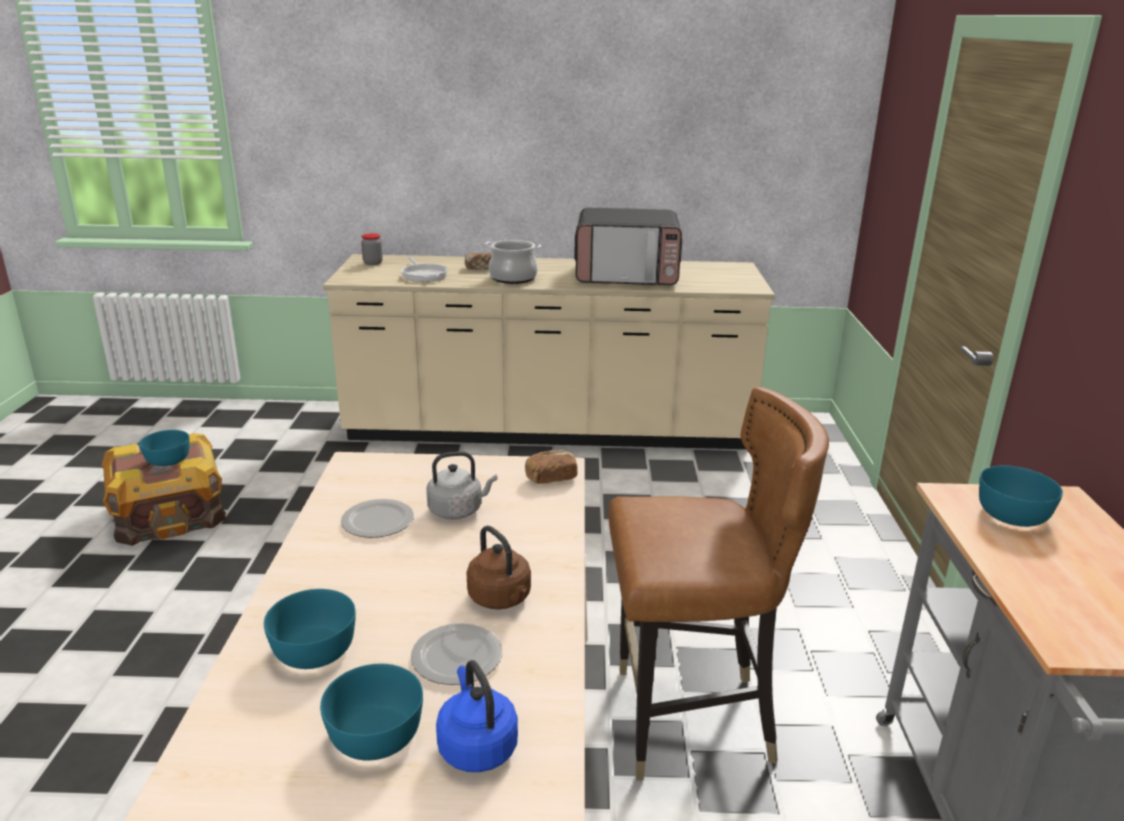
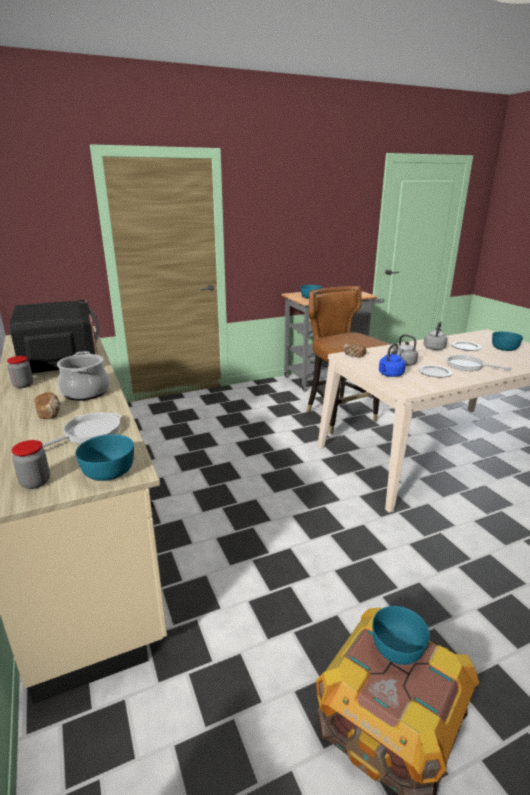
camera: 115 degrees left, 0 degrees up
turquoise bowl [264,589,356,669] -> turquoise bowl moved to [75,434,134,481]
blue kettle [436,660,518,772] -> blue kettle moved to [379,343,406,377]
brown kettle [467,525,531,610] -> grey kettle [424,321,447,350]
none -> jar [7,356,33,388]
none -> frying pan [444,355,512,371]

